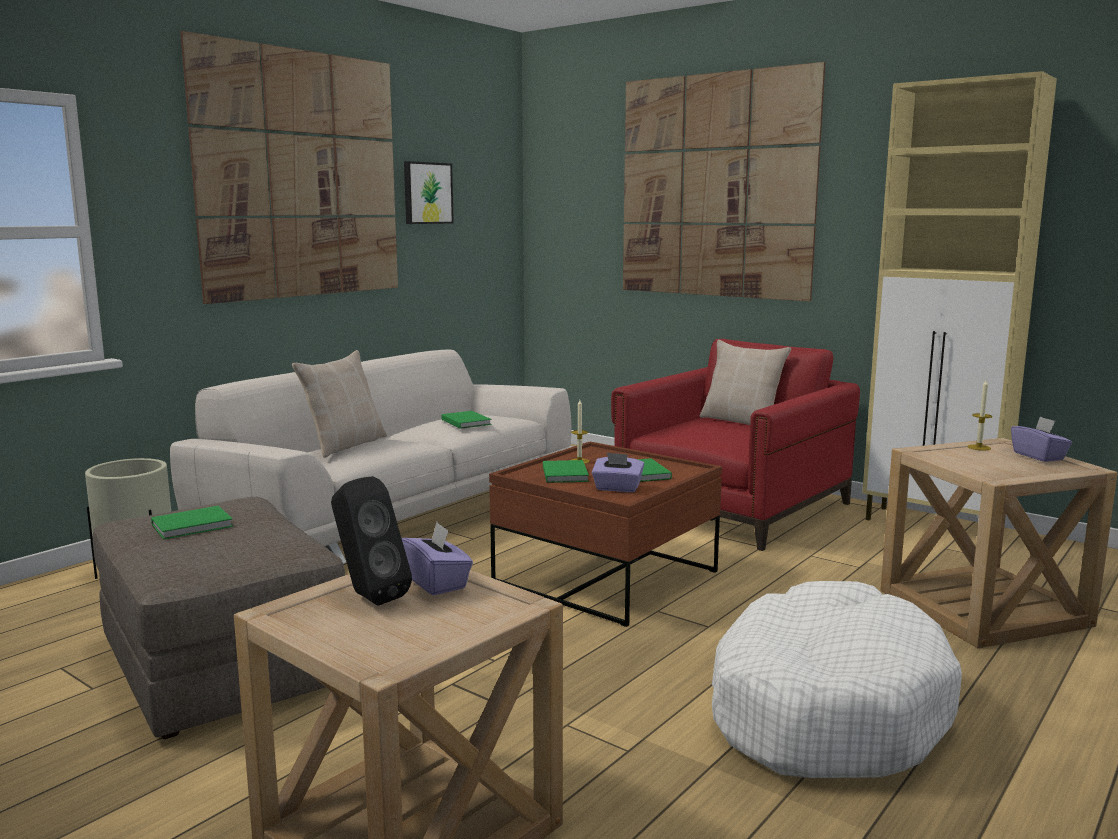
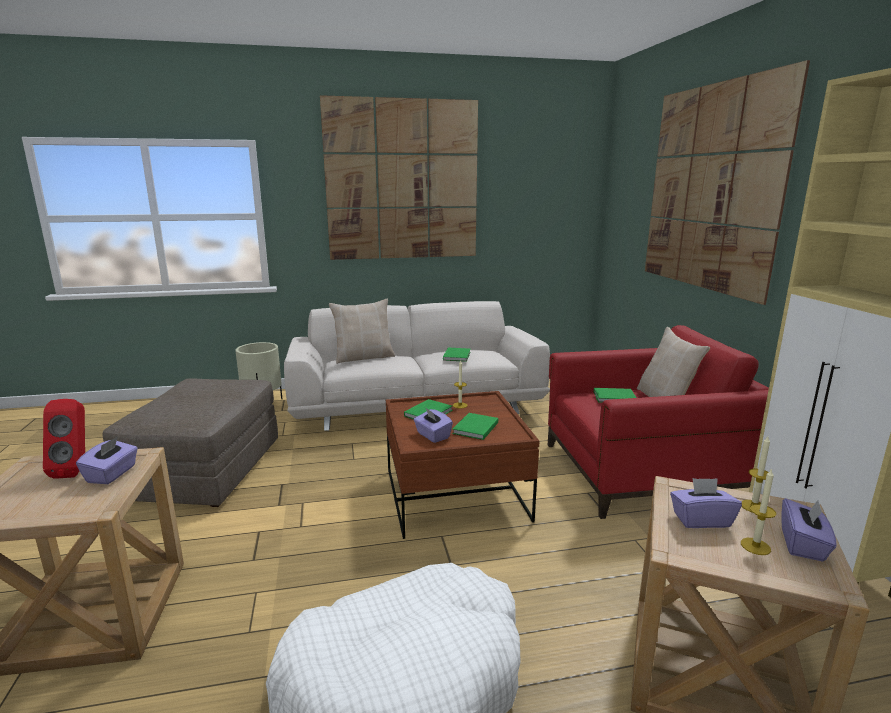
camera: 40 degrees right, 5 degrees up
green book [151,506,233,540] -> green book moved to [594,388,636,403]
black speaker [331,476,412,606] -> red speaker [43,399,85,479]
picture [404,161,454,224] -> none
none -> purple tissue box [670,478,742,528]
none -> candle [741,468,776,555]

